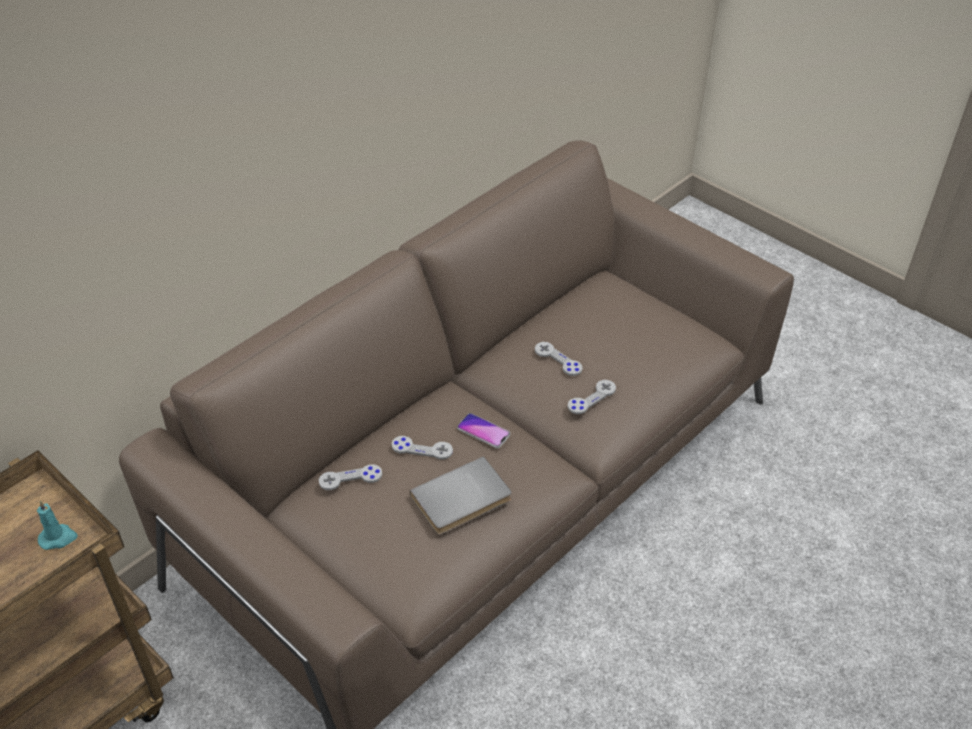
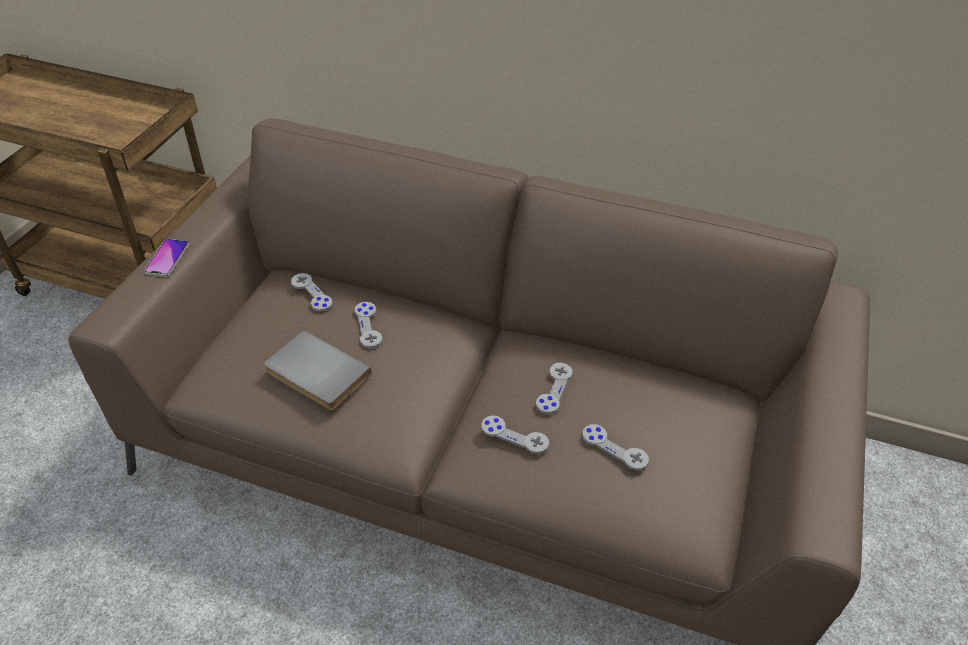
camera: 65 degrees right, 0 degrees up
turquoise candle [37,500,78,550] -> none
phone [457,413,510,448] -> phone moved to [144,239,189,277]
none -> grey game controller [582,424,649,470]

